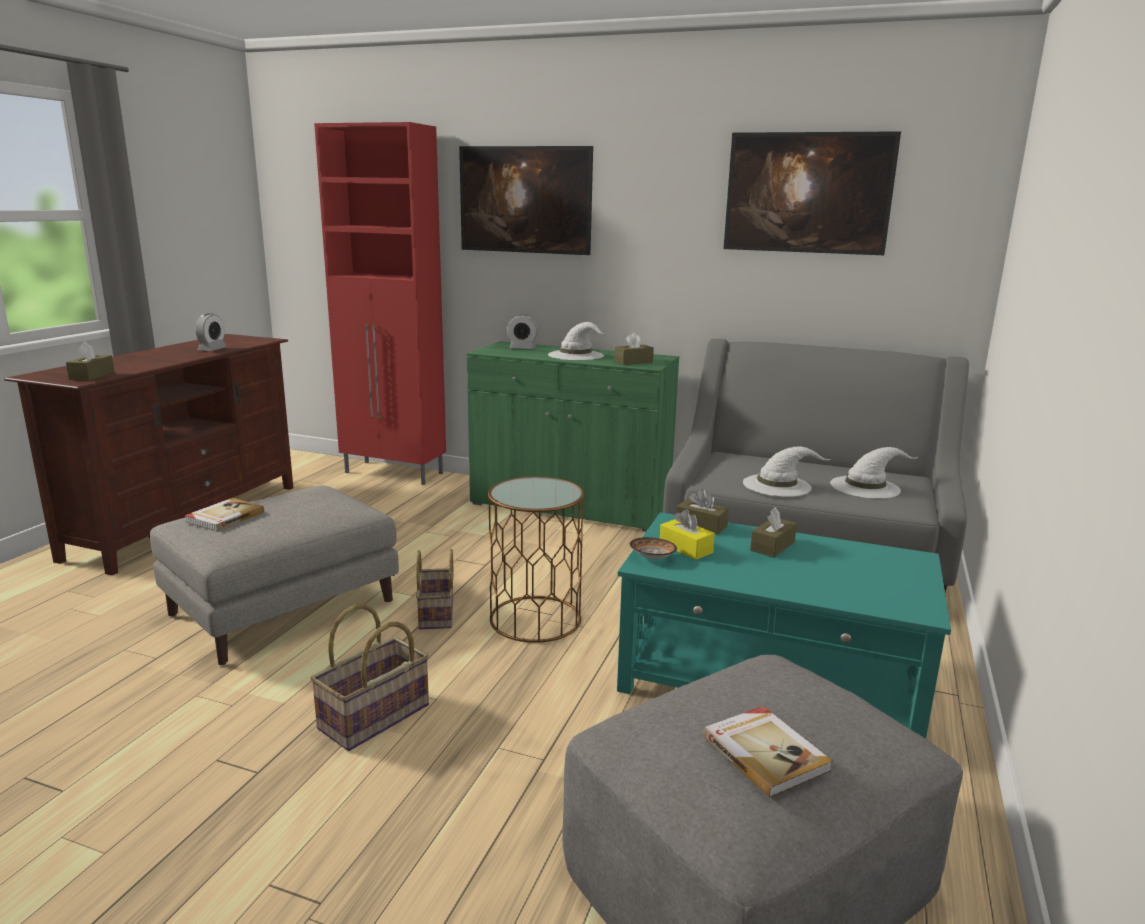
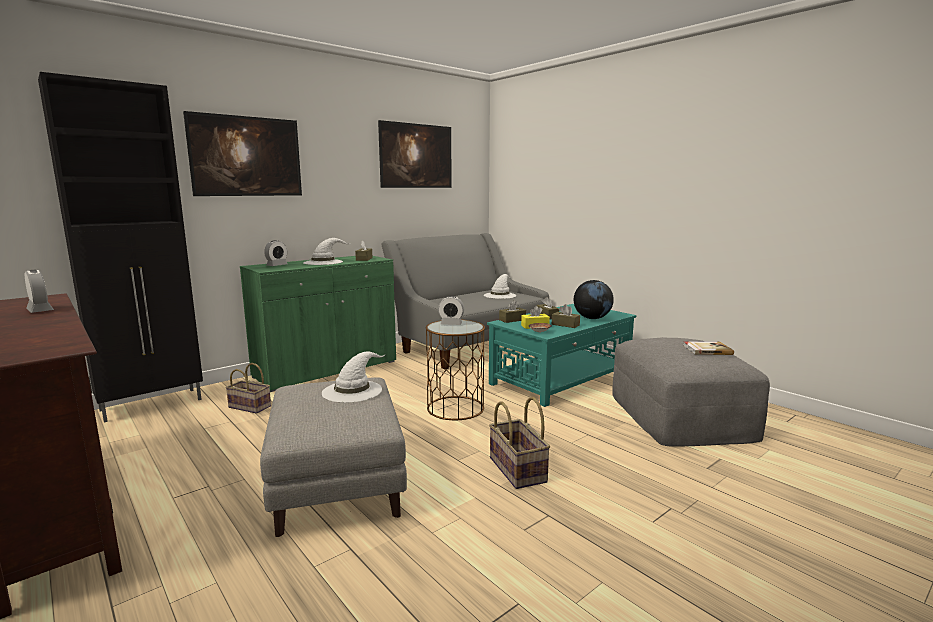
camera: 60 degrees left, 5 degrees down
brown tissue box [66,341,114,381] -> brown tissue box moved to [552,304,580,328]
book [184,498,264,531] -> none
red cabinet [314,122,446,485] -> black cabinet [38,72,203,423]
basket [416,549,454,629] -> basket moved to [226,363,271,414]
white hat [743,446,831,497] -> white hat moved to [322,351,386,403]
none -> alarm clock [438,296,464,325]
none -> globe [574,280,614,319]

